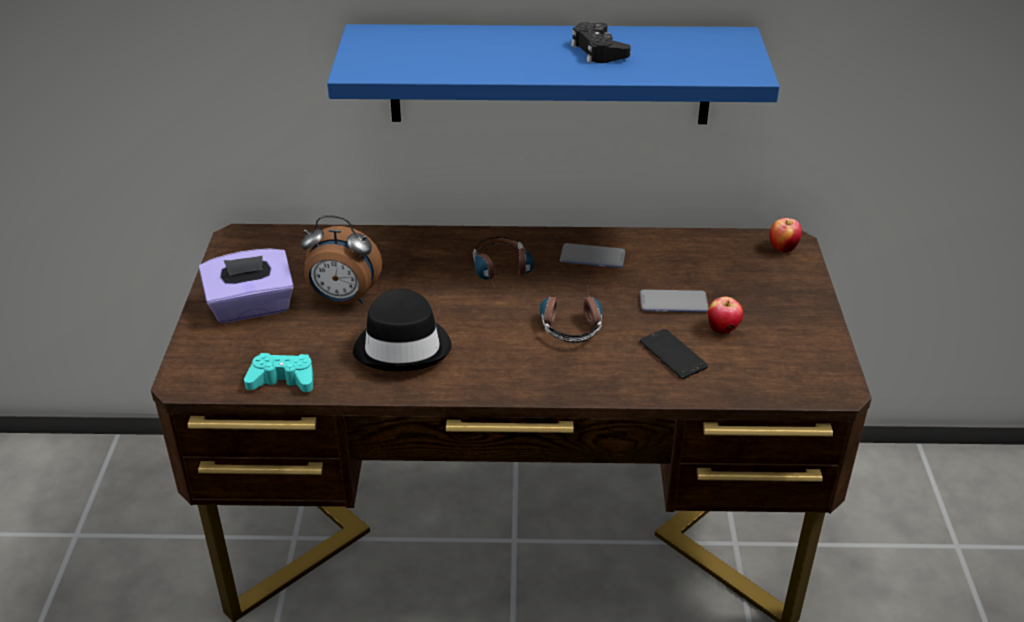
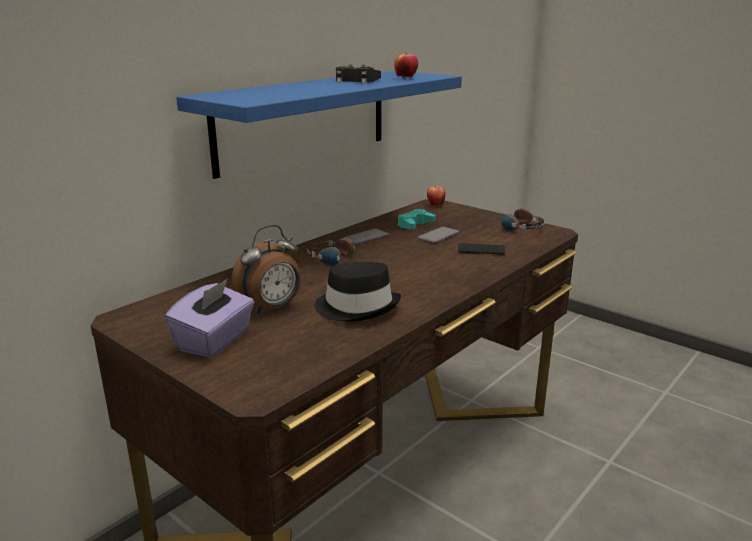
camera: 50 degrees left, 15 degrees down
turquoise game controller [244,353,313,392] -> turquoise game controller moved to [398,209,436,229]
headphones [540,286,602,343] -> headphones moved to [498,208,544,231]
apple [708,297,743,335] -> apple moved to [394,53,418,78]

